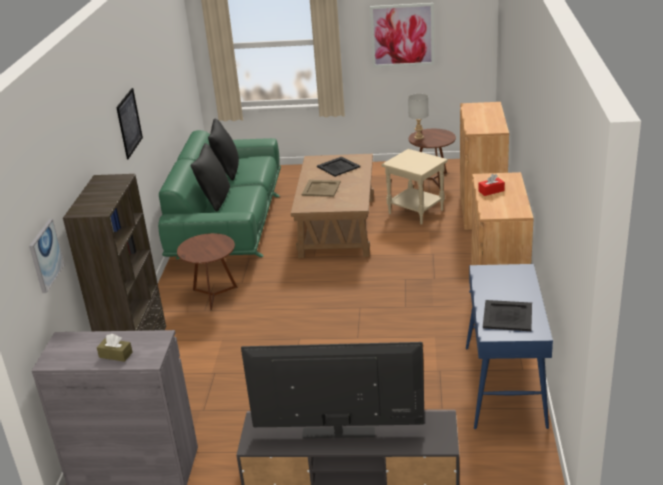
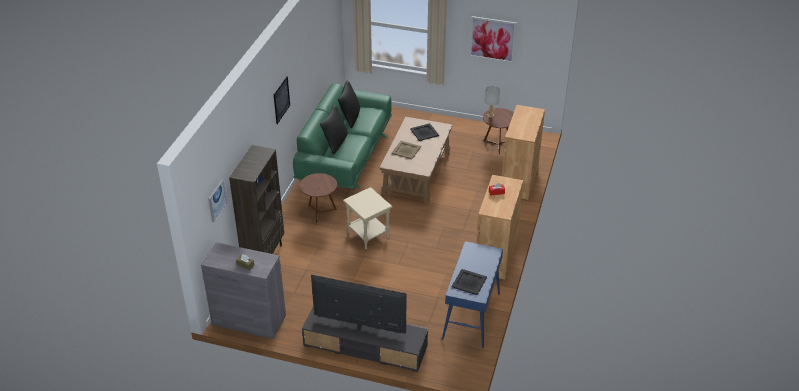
camera: 10 degrees right, 10 degrees up
beige side table [381,149,448,225] -> beige side table moved to [343,187,392,249]

